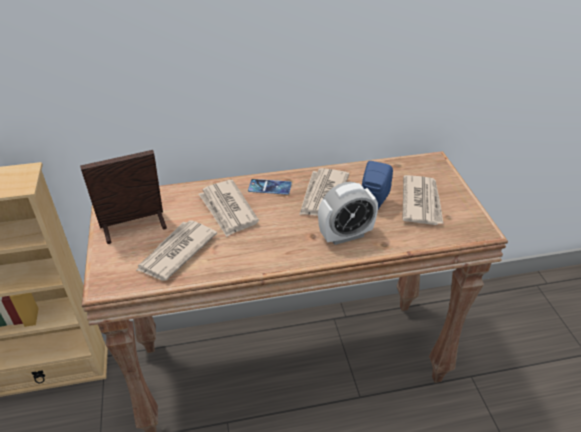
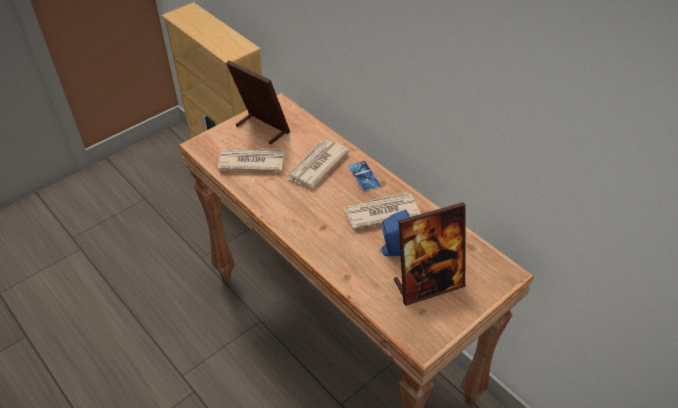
camera: 60 degrees right, 5 degrees up
alarm clock [318,182,378,245] -> none
newspaper [402,175,444,225] -> picture frame [394,202,466,306]

